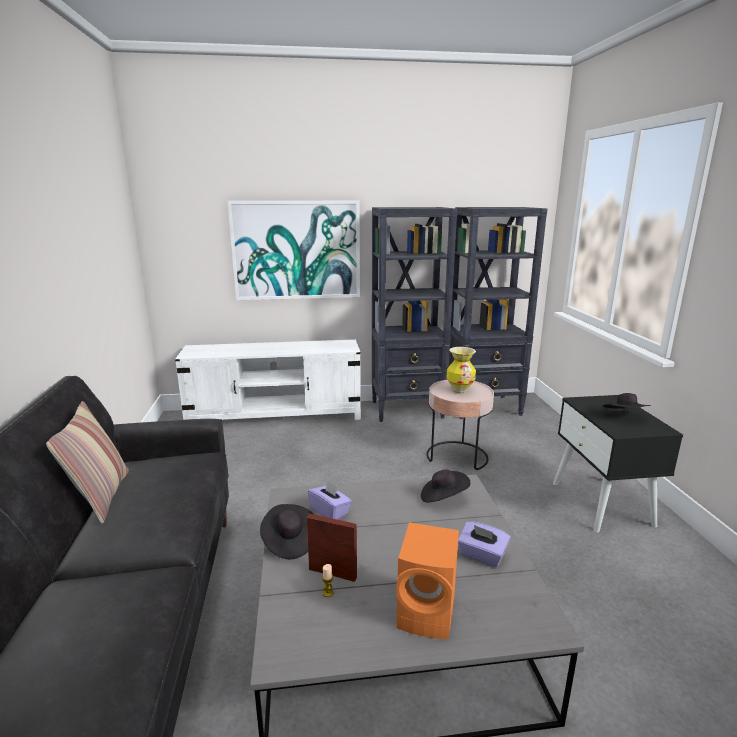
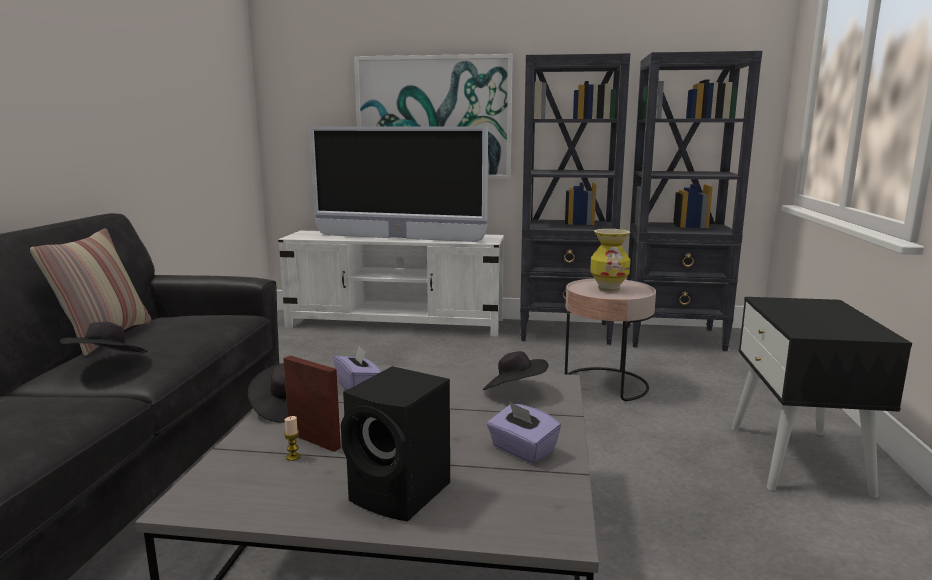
camera: 15 degrees right, 5 degrees down
orange speaker [396,522,459,639] -> black speaker [341,366,450,522]
black hat [602,393,651,409] -> black hat moved to [60,322,147,353]
none -> television [310,126,488,242]

